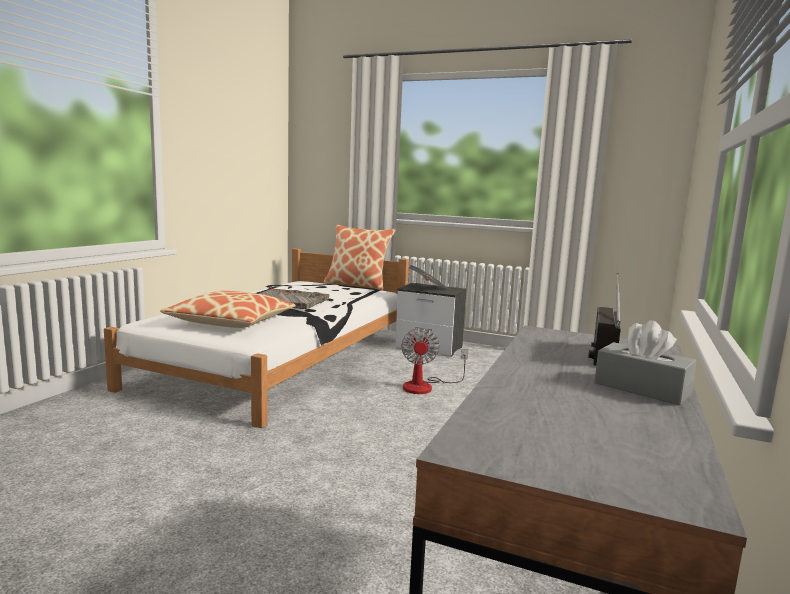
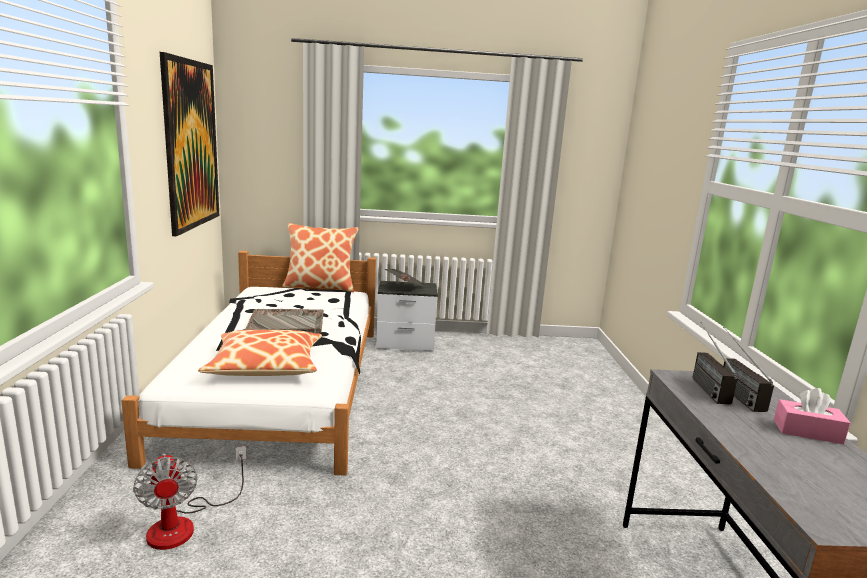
camera: 25 degrees left, 5 degrees up
fan [401,328,468,394] -> fan moved to [133,446,246,550]
grey tissue box [594,320,697,405] -> pink tissue box [774,388,850,444]
none -> picture [160,52,219,236]
none -> radio [692,322,738,404]

